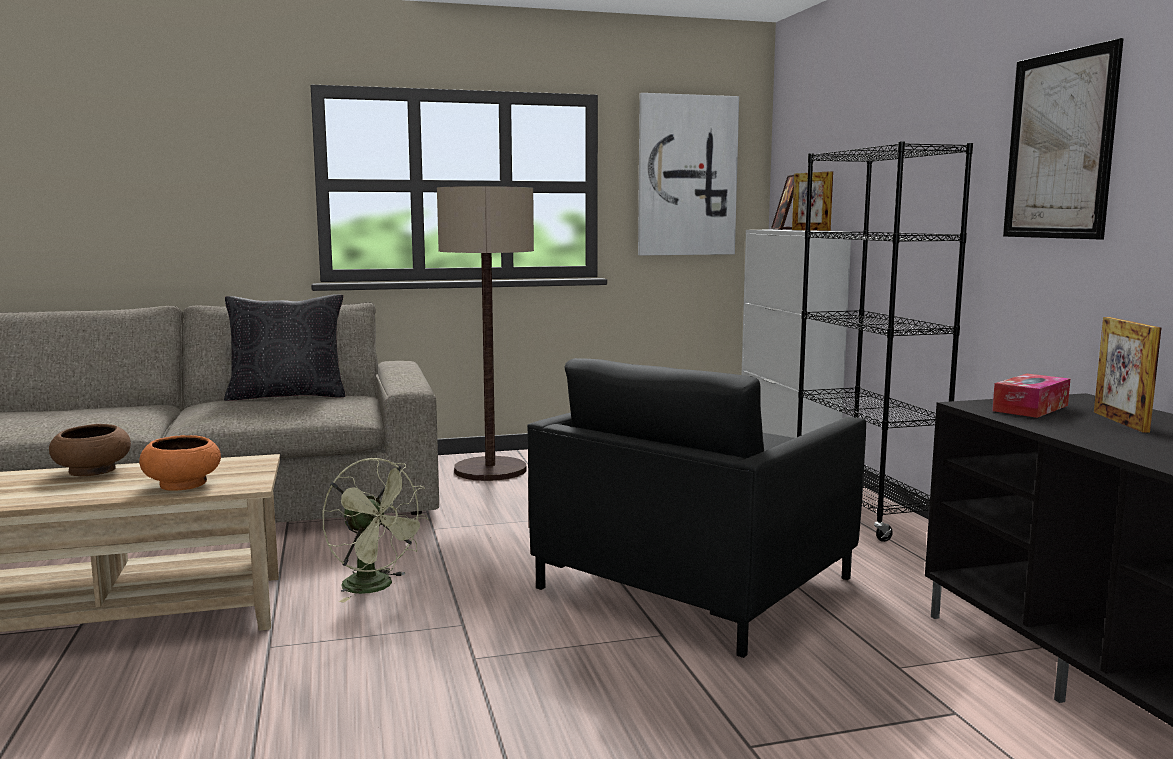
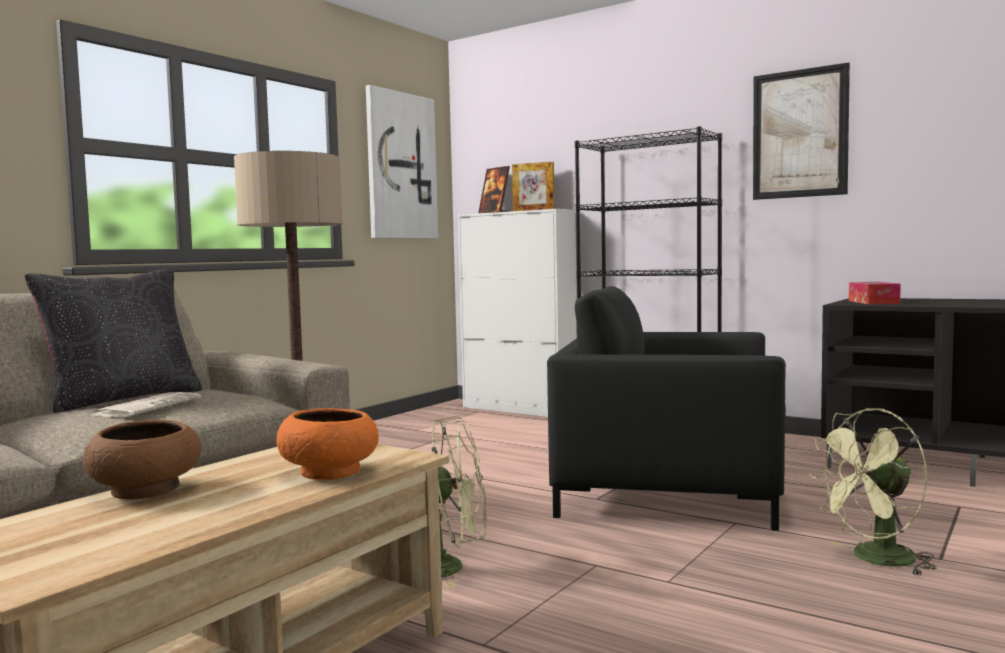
camera: 40 degrees left, 5 degrees down
black armchair [527,358,866,658] -> black armchair turned 105 degrees clockwise [547,286,786,531]
picture frame [1094,317,1161,432] -> none
none -> newspaper [89,392,201,417]
none -> green fan [809,408,937,576]

